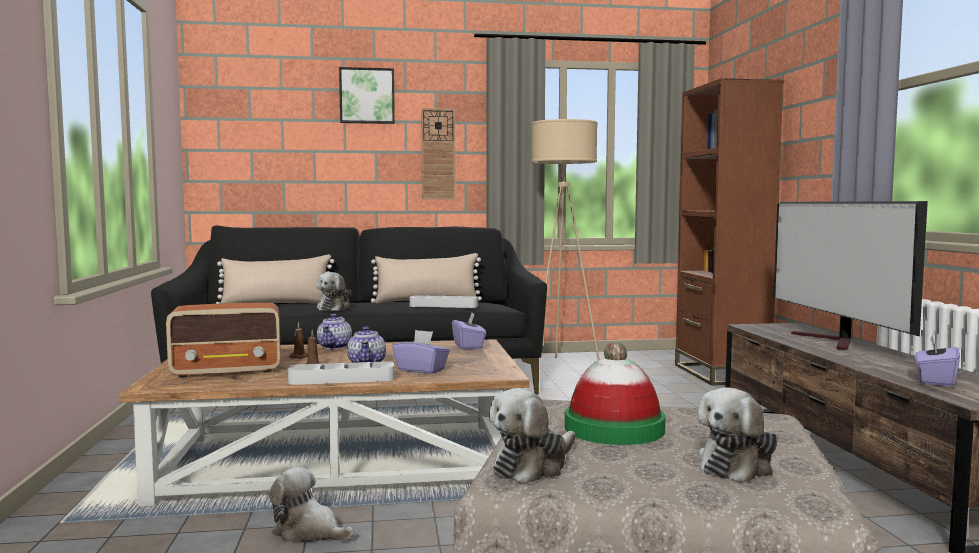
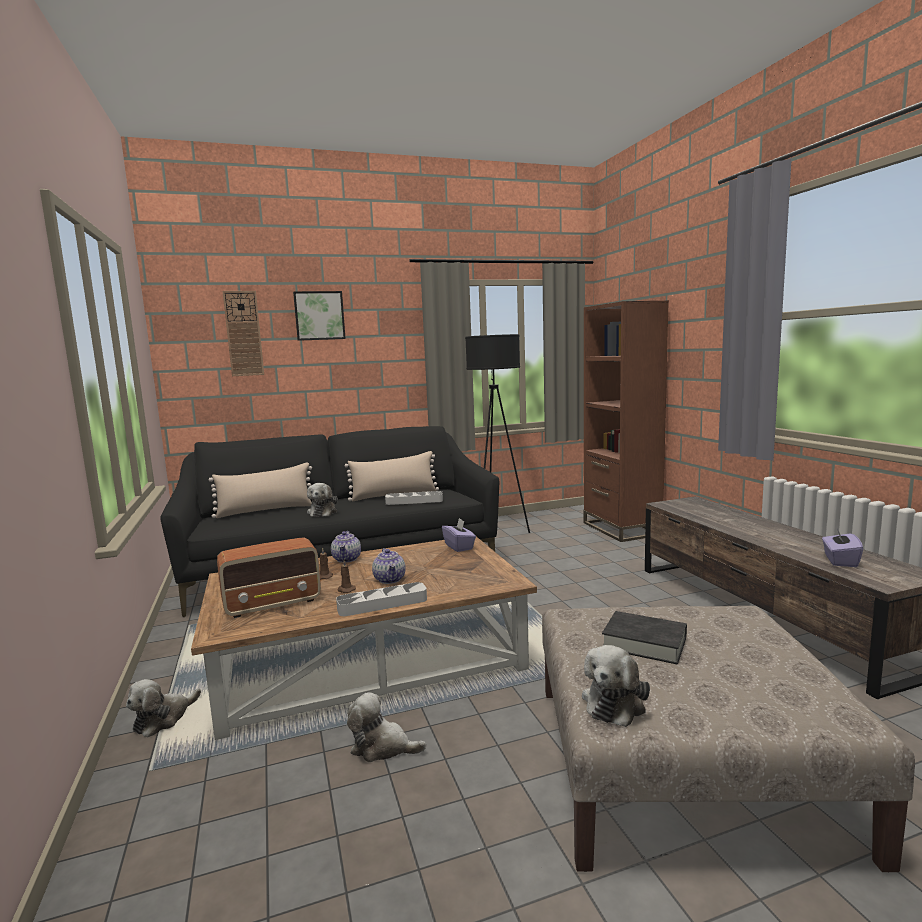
camera: 10 degrees left, 5 degrees up
purple tissue box [392,330,450,374] -> none
wall clock [421,108,456,200] -> wall clock moved to [222,291,264,376]
beige floor lamp [531,119,600,360] -> black floor lamp [465,334,530,533]
hat [565,342,665,445] -> black book [602,611,687,664]
plush toy [697,388,778,483] -> plush toy moved to [126,679,201,737]
television [774,201,928,350] -> none

